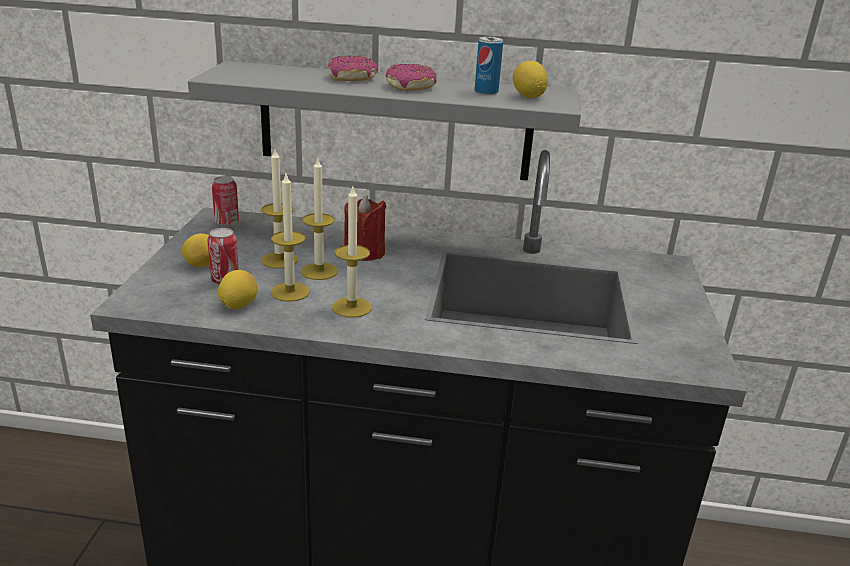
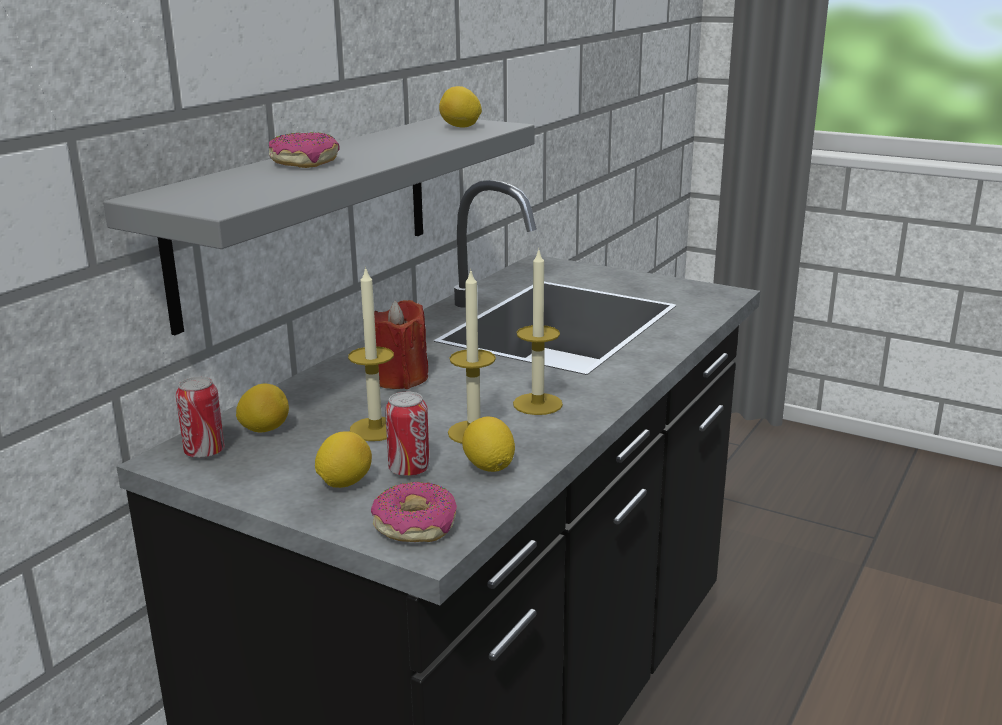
camera: 65 degrees left, 5 degrees down
candle [301,157,338,280] -> none
donut [386,64,437,91] -> donut moved to [371,482,457,542]
can [475,37,503,95] -> none
none -> lemon [236,384,289,432]

